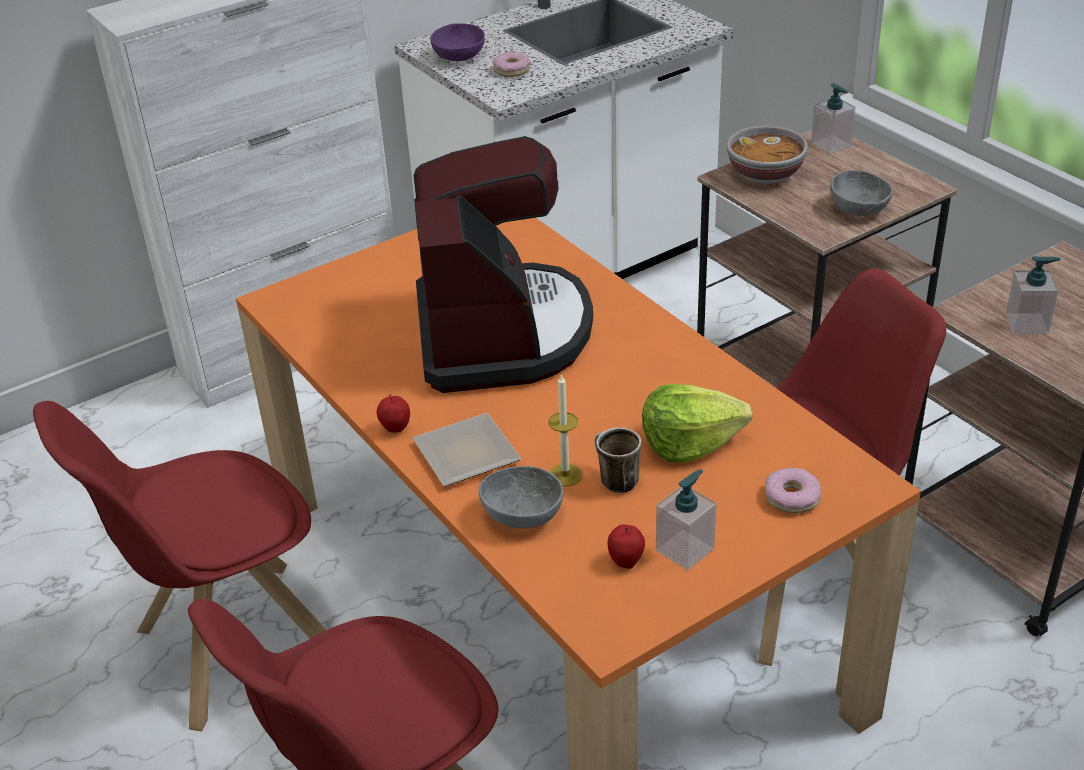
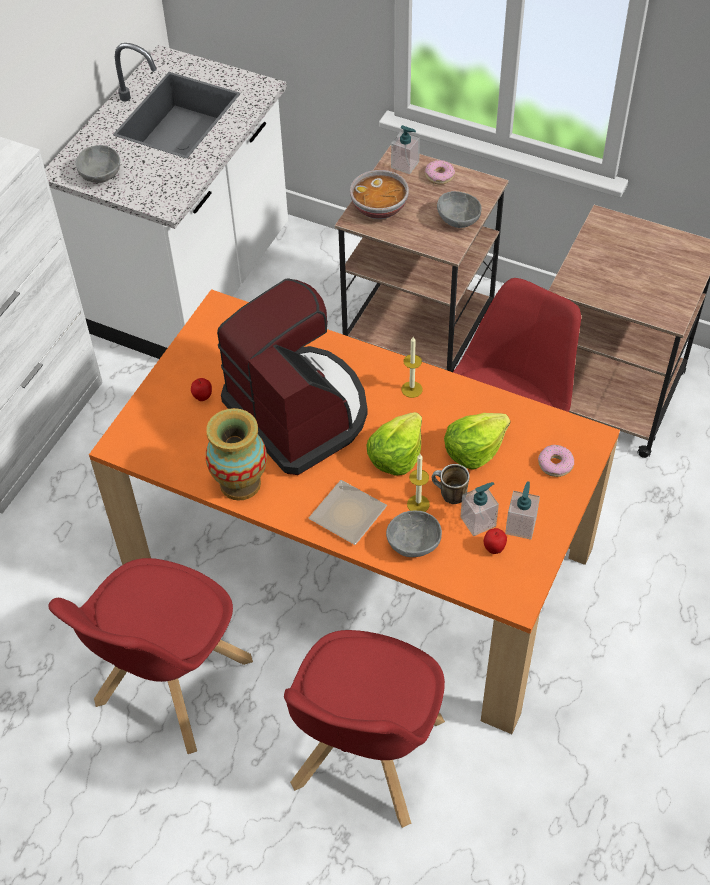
camera: 30 degrees left, 15 degrees up
apple [377,394,410,433] -> apple moved to [191,378,212,401]
purple bowl [431,23,485,61] -> grey bowl [76,145,120,183]
donut [493,51,531,77] -> donut moved to [425,160,455,184]
soap dispenser [1006,256,1061,334] -> soap dispenser moved to [460,482,499,536]
none -> vase [206,408,267,501]
none -> lettuce [366,412,422,476]
none -> candle [401,337,423,398]

